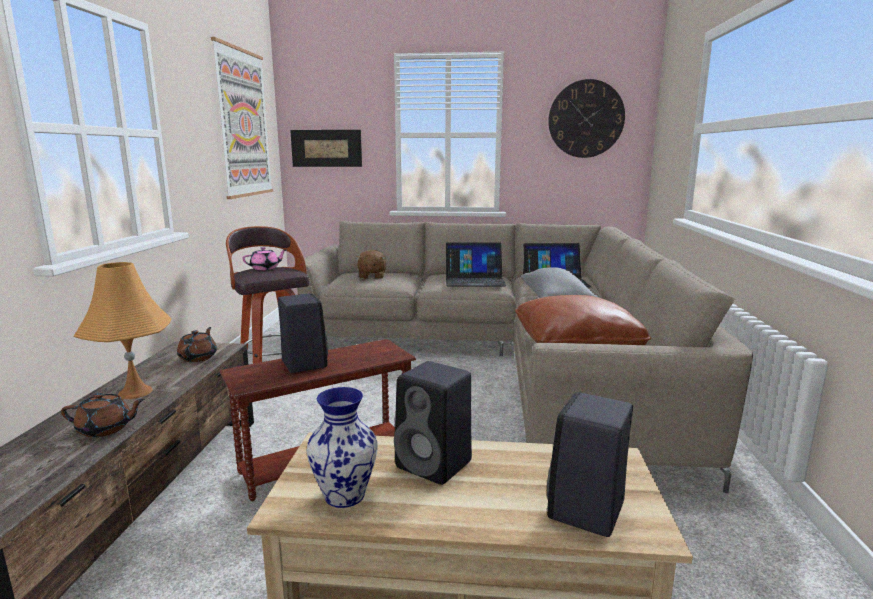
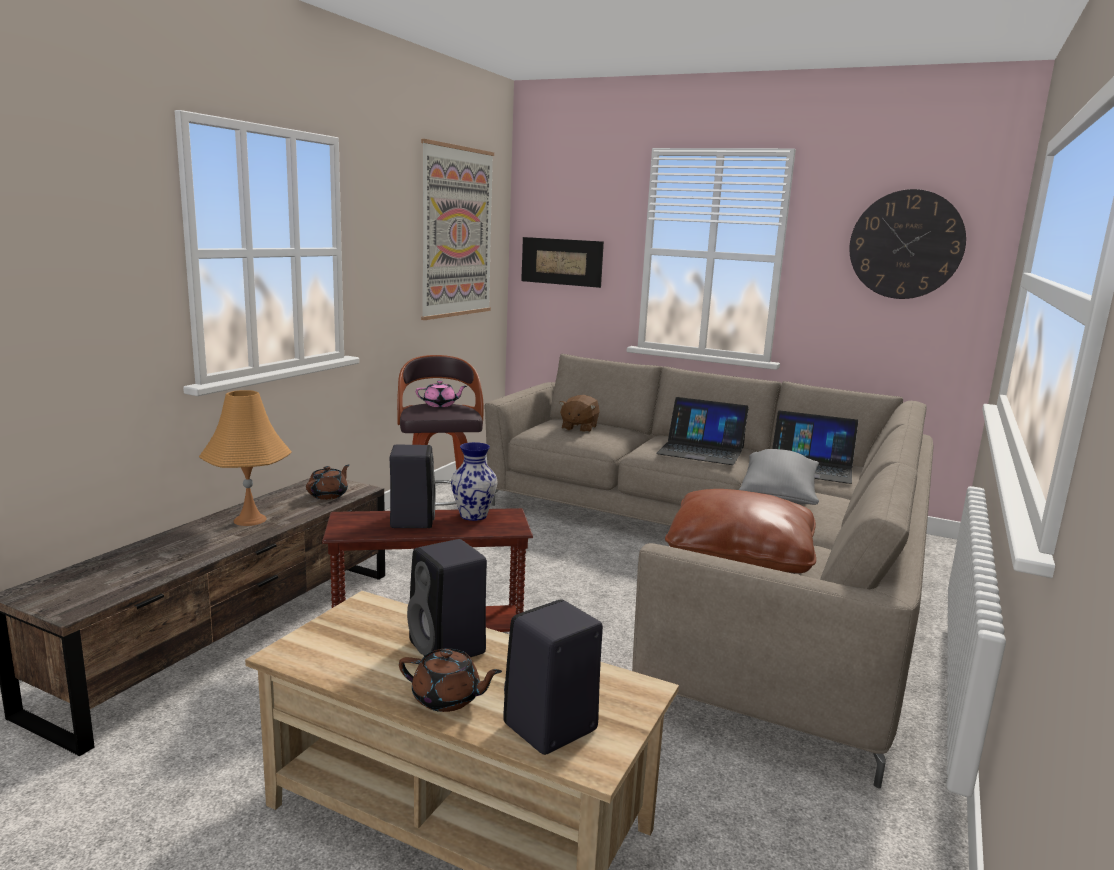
camera: 20 degrees right, 0 degrees up
brown teapot [61,393,145,437] -> brown teapot moved to [399,648,502,712]
vase [306,387,378,508] -> vase moved to [451,442,498,521]

